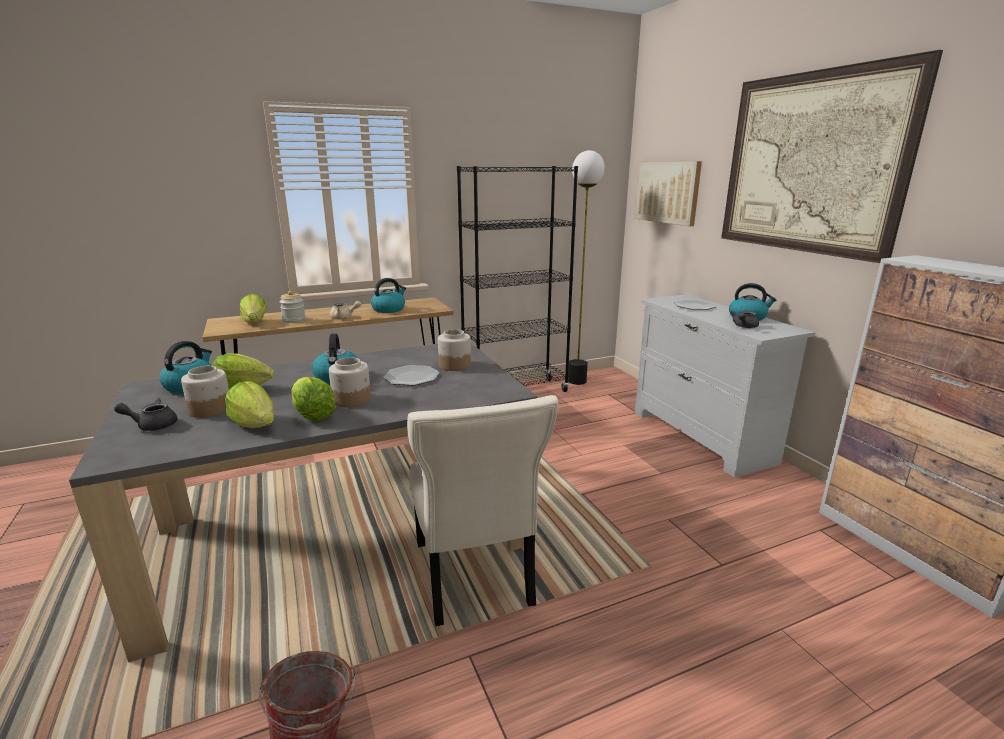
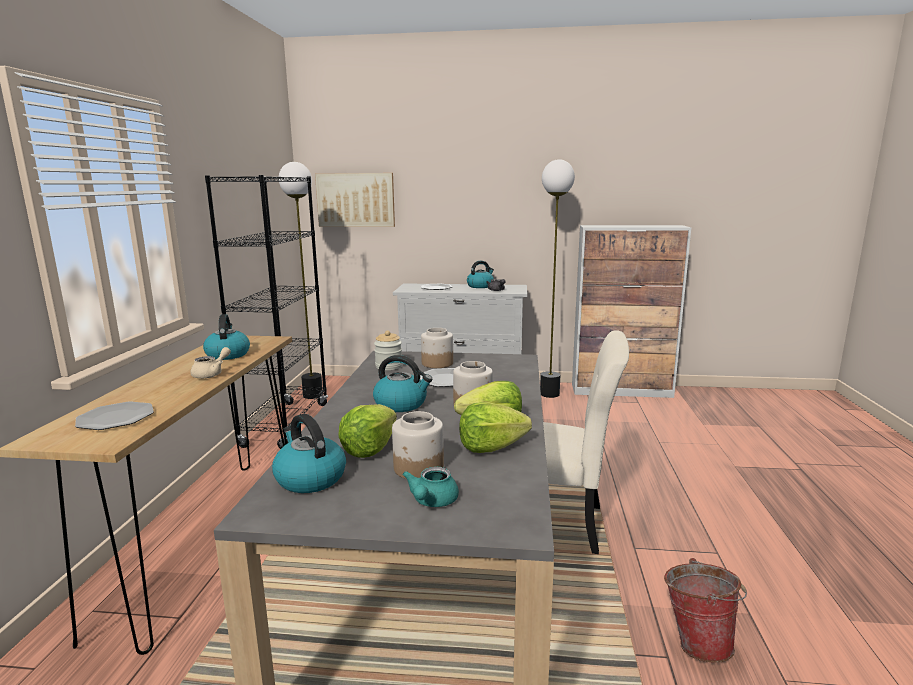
camera: 60 degrees left, 5 degrees down
grey teapot [114,398,177,431] -> turquoise teapot [403,467,459,507]
lettuce [240,294,267,323] -> plate [75,401,154,430]
jar [280,291,306,323] -> jar moved to [374,331,403,370]
picture [721,50,943,263] -> none
none -> floor lamp [540,159,575,398]

